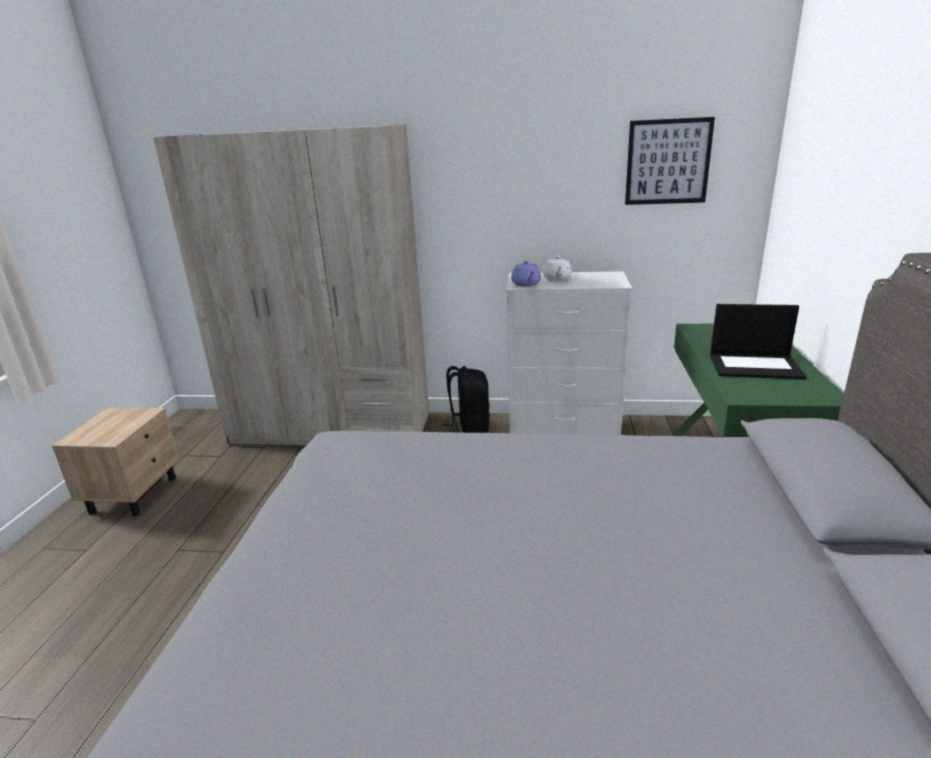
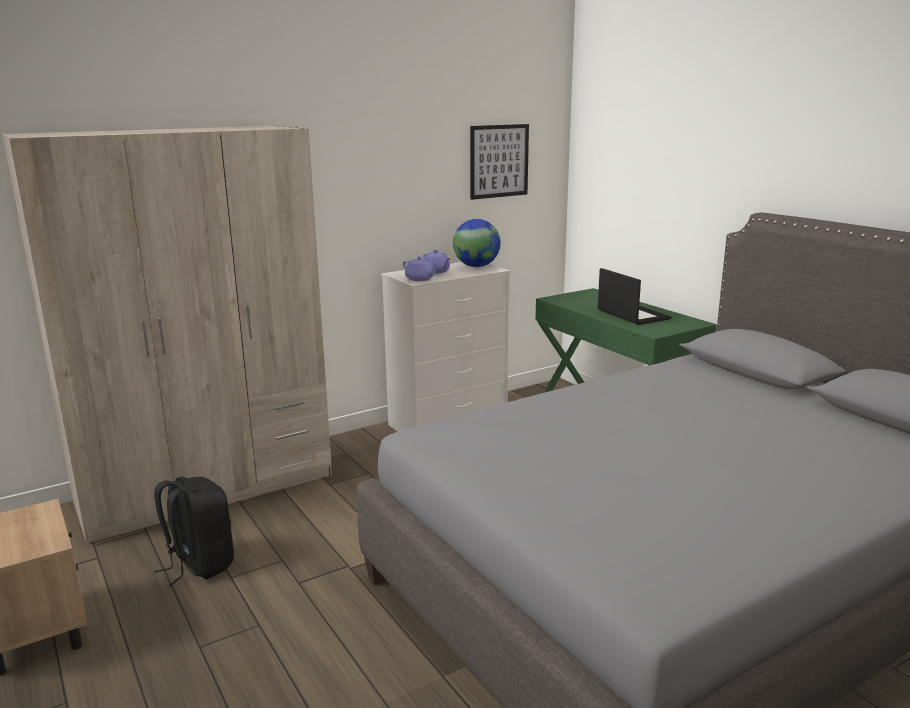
camera: 40 degrees left, 5 degrees down
black backpack [442,366,490,433] -> black backpack moved to [154,477,234,586]
white teapot [543,256,572,281] -> purple teapot [423,250,451,274]
laptop [710,304,807,379] -> laptop turned 90 degrees counterclockwise [598,268,672,325]
none -> globe [453,219,501,267]

